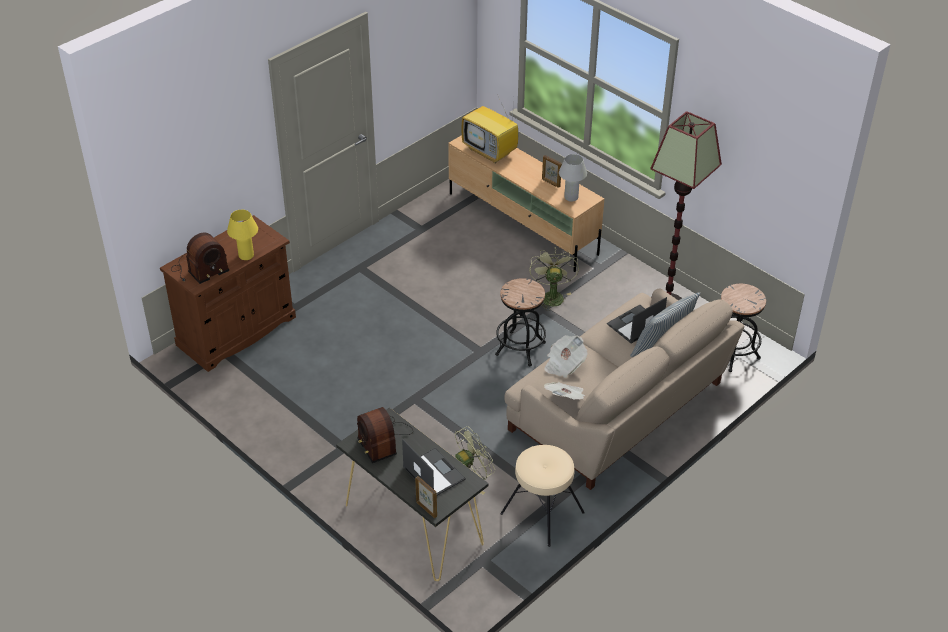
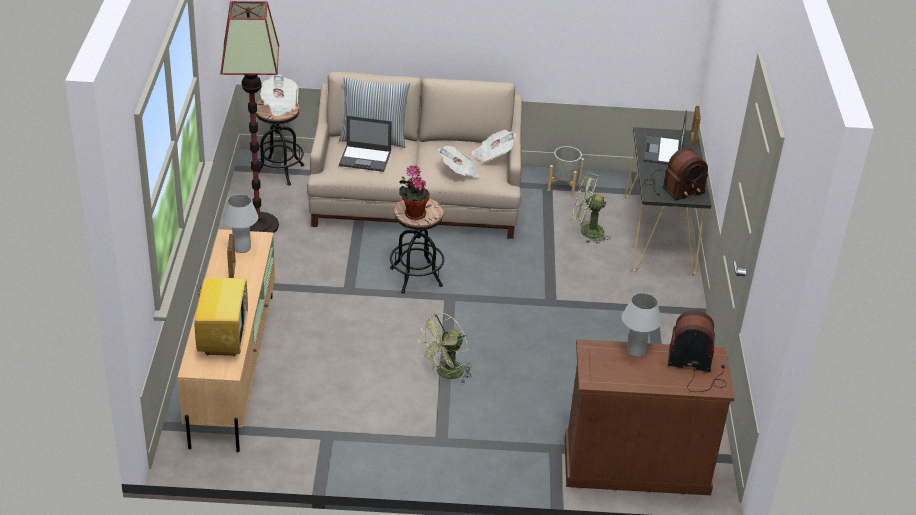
camera: 135 degrees left, 5 degrees down
yellow table lamp [227,210,258,260] -> white table lamp [622,293,661,357]
radio [357,407,413,463] -> radio turned 45 degrees clockwise [644,148,708,200]
beige stool [500,445,585,547] -> grey planter [547,146,584,197]
green fan [529,247,579,311] -> green fan moved to [417,313,472,384]
none -> newspaper [260,74,299,116]
none -> potted plant [399,166,430,220]

